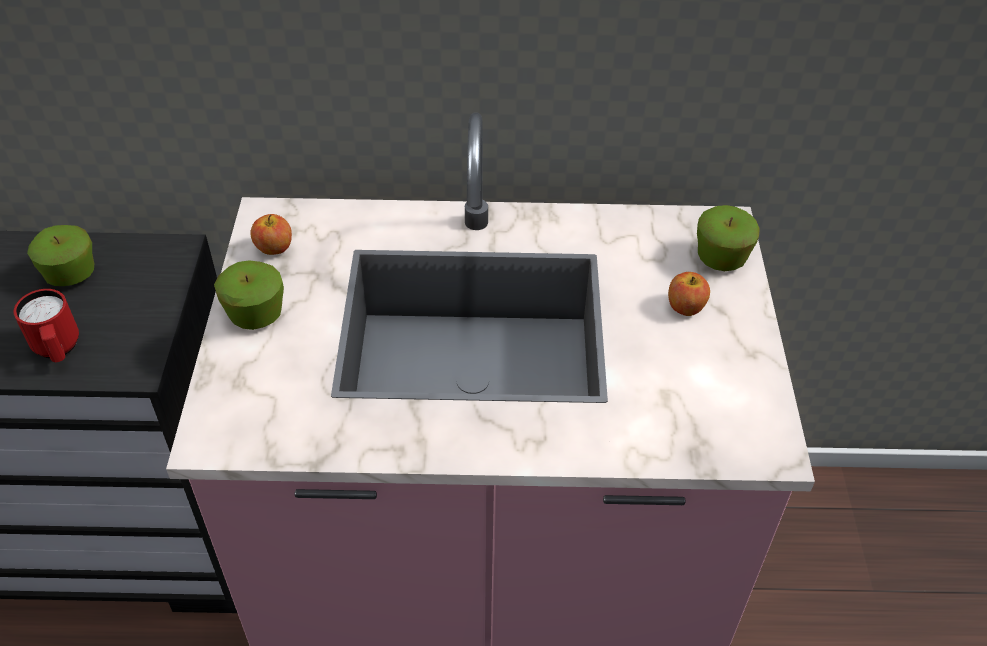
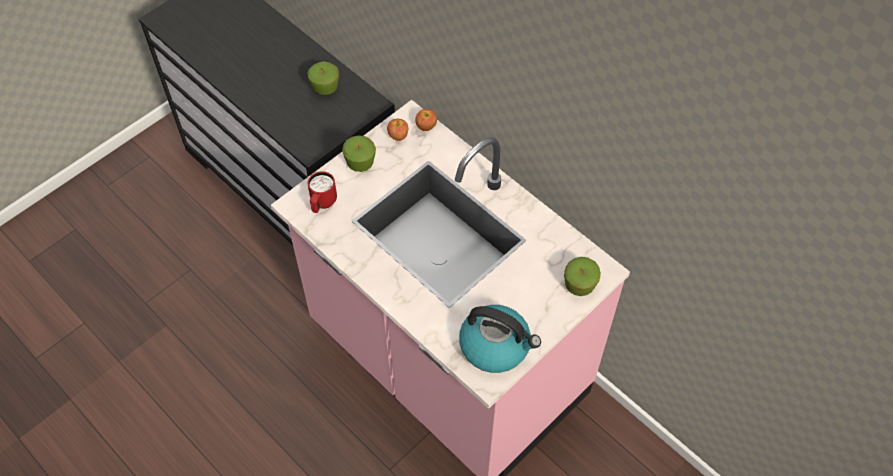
camera: 45 degrees right, 10 degrees up
red mug [14,289,79,362] -> red mug moved to [307,171,337,213]
apple [668,272,710,316] -> apple moved to [415,109,437,131]
none -> kettle [459,305,541,373]

